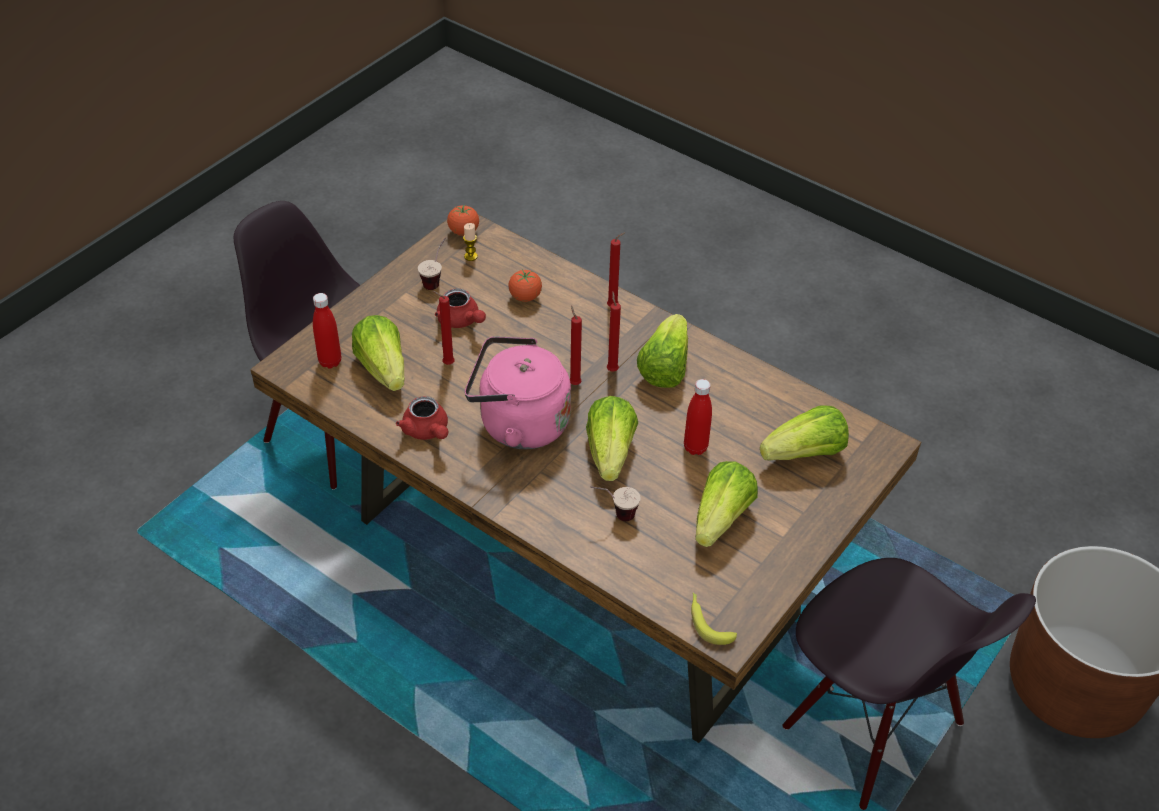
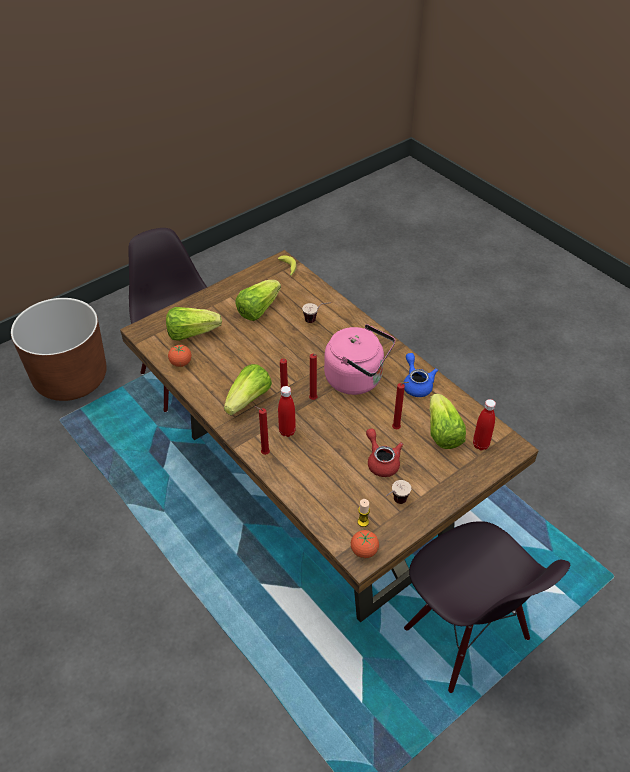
camera: 165 degrees left, 0 degrees up
red teapot [396,396,449,440] -> blue teapot [403,353,438,397]
tomato [508,270,542,302] -> tomato moved to [168,345,192,367]
lettuce [586,396,638,481] -> none
red bottle [684,379,712,455] -> red bottle moved to [278,386,296,437]

